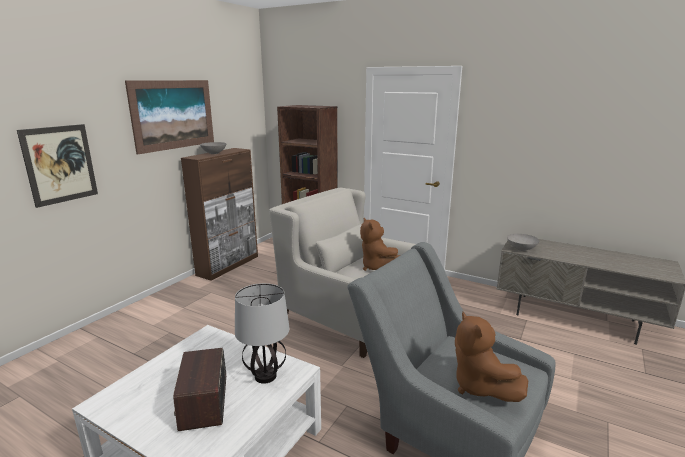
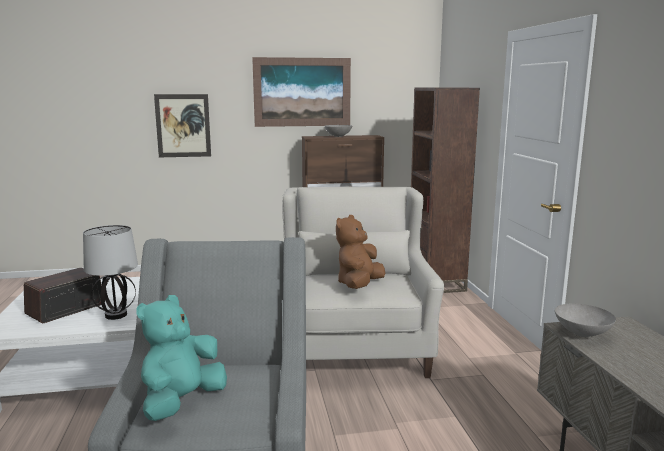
camera: 50 degrees right, 5 degrees down
brown plush toy [455,312,528,402] -> turquoise plush toy [136,295,227,421]

